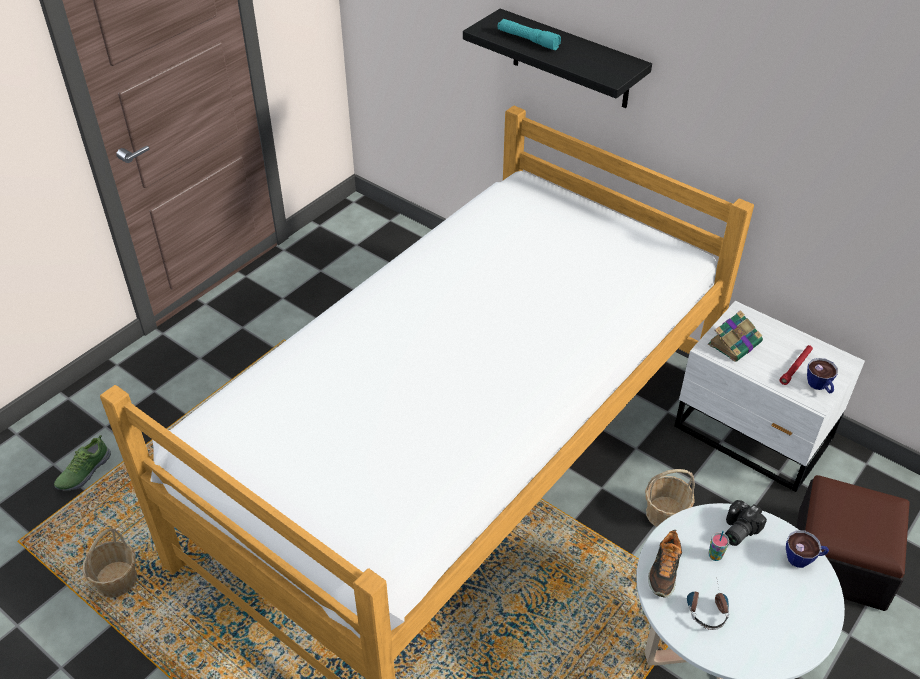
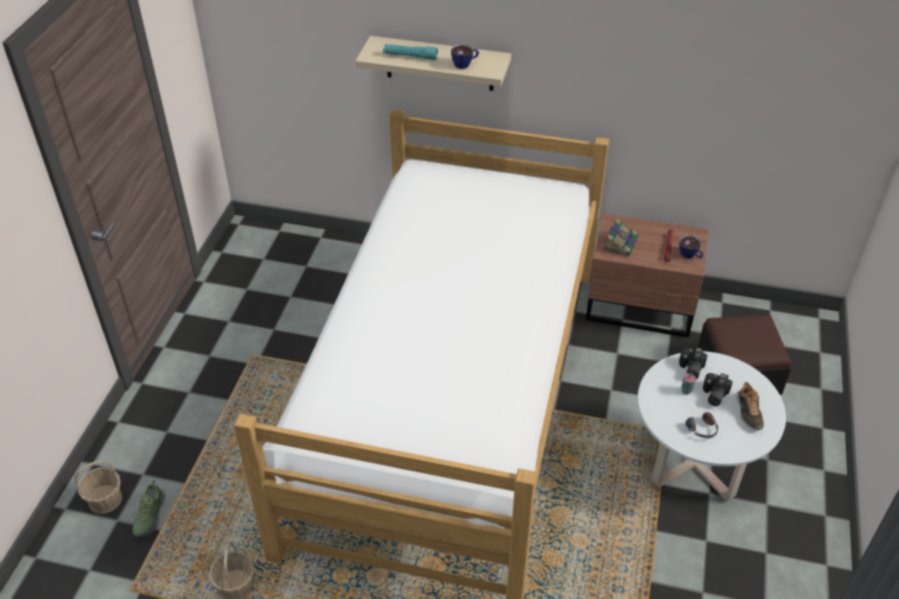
camera: 25 degrees left, 0 degrees up
black shelf [463,8,652,108] -> beige shelf [355,36,511,91]
basket [645,469,695,527] -> basket moved to [74,461,122,514]
shoe [648,530,682,598] -> shoe moved to [736,382,764,430]
white nightstand [674,301,865,492] -> brown nightstand [586,213,708,338]
cup [786,530,829,568] -> cup moved to [451,44,479,69]
none -> camera [703,373,733,406]

